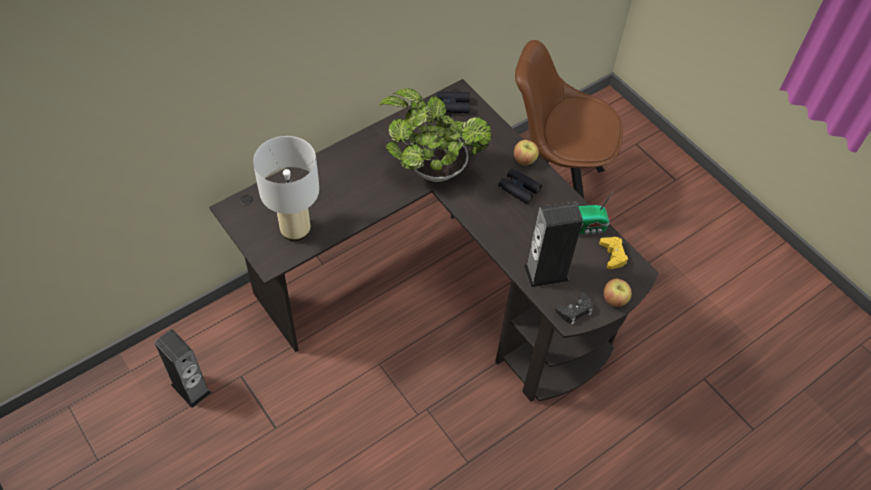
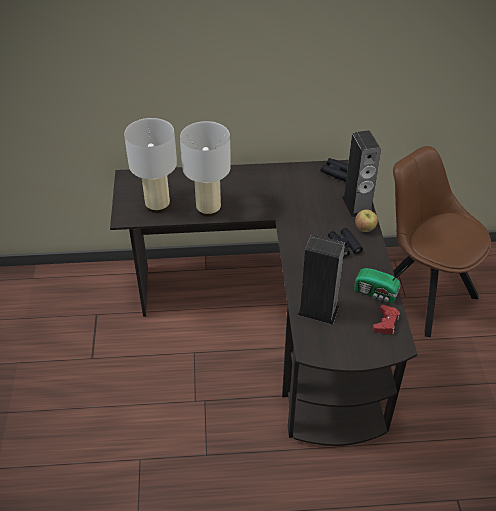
camera: 35 degrees right, 10 degrees down
speaker [155,329,212,408] -> speaker moved to [342,130,381,217]
potted plant [379,88,492,182] -> none
black game controller [555,292,593,325] -> none
yellow game controller [599,237,628,269] -> red game controller [373,305,400,335]
apple [603,279,632,307] -> none
none -> white table lamp [180,121,231,217]

